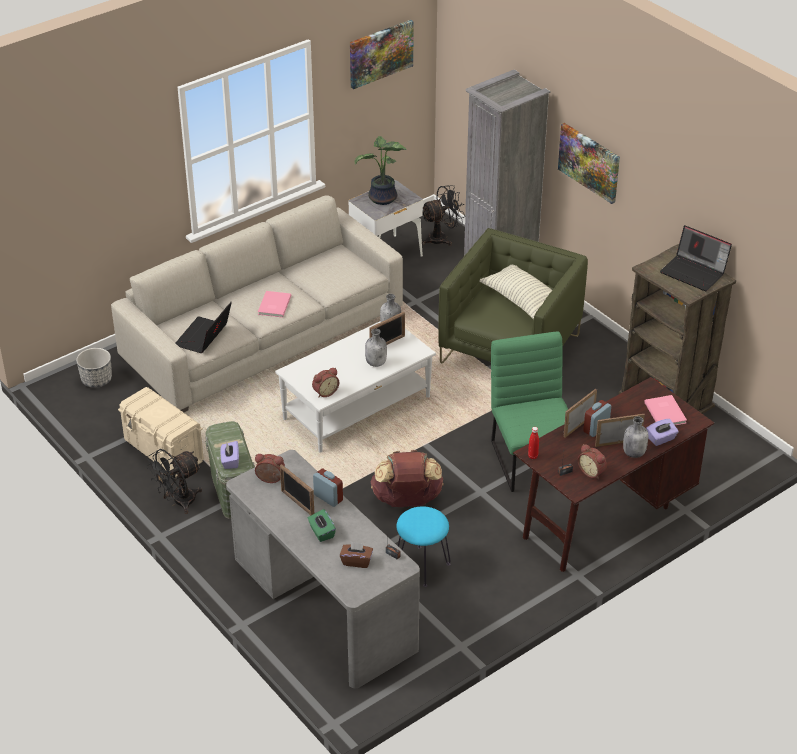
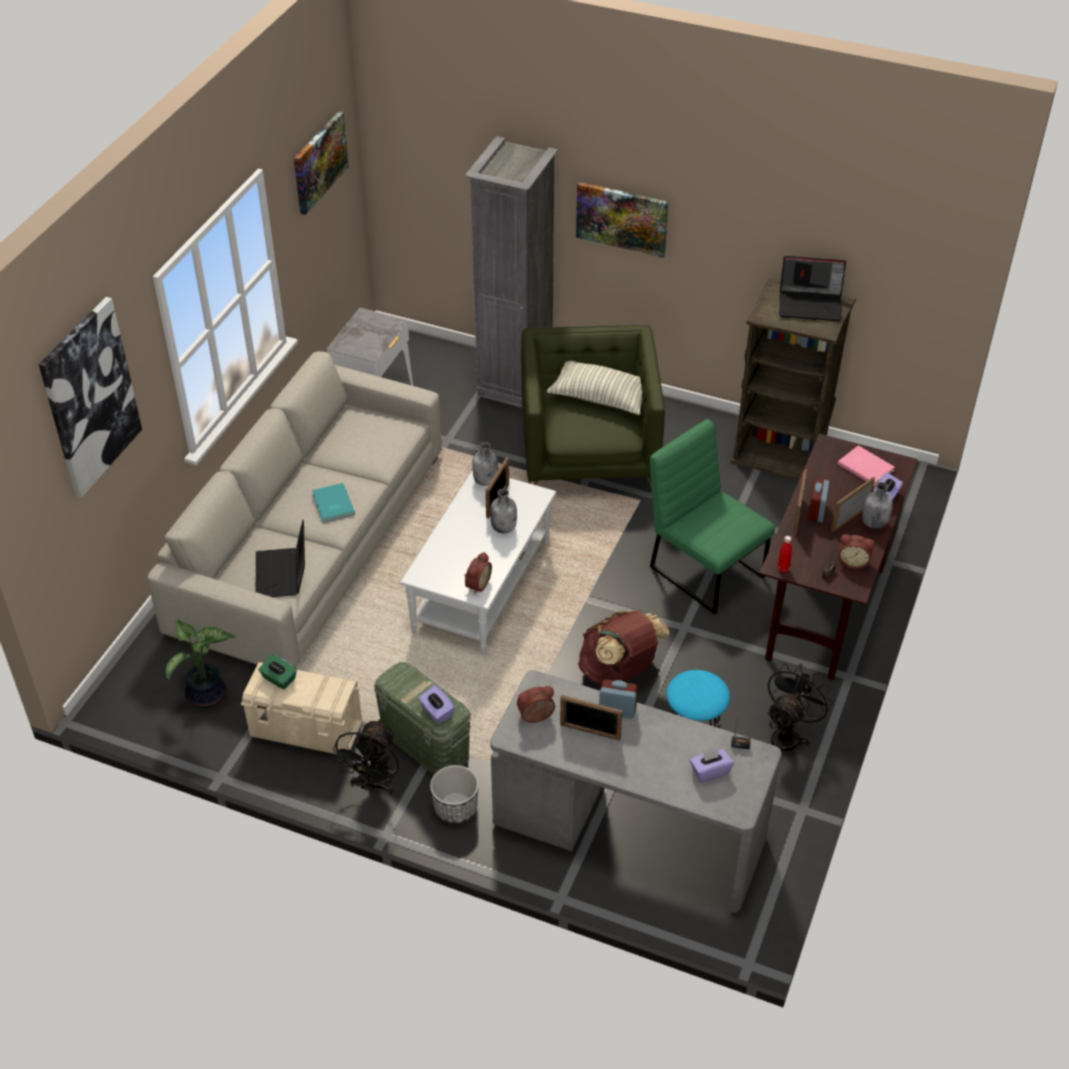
camera: 30 degrees left, 5 degrees up
planter [76,348,112,388] -> planter moved to [430,765,479,824]
pink book [258,291,291,318] -> turquoise book [312,483,355,523]
green tissue box [308,509,336,542] -> green tissue box moved to [259,654,297,690]
brown tissue box [340,542,373,568] -> purple tissue box [690,749,734,783]
potted plant [355,136,407,205] -> potted plant moved to [166,620,237,708]
black fan [422,185,465,246] -> black fan moved to [767,664,833,752]
none -> picture [39,297,142,498]

